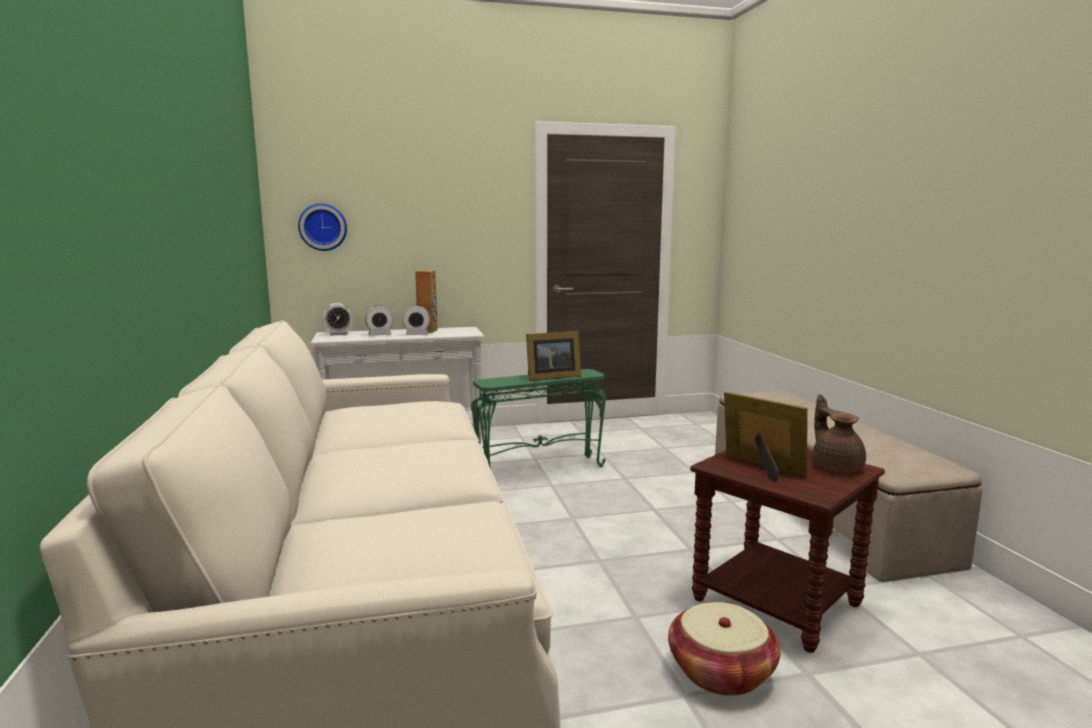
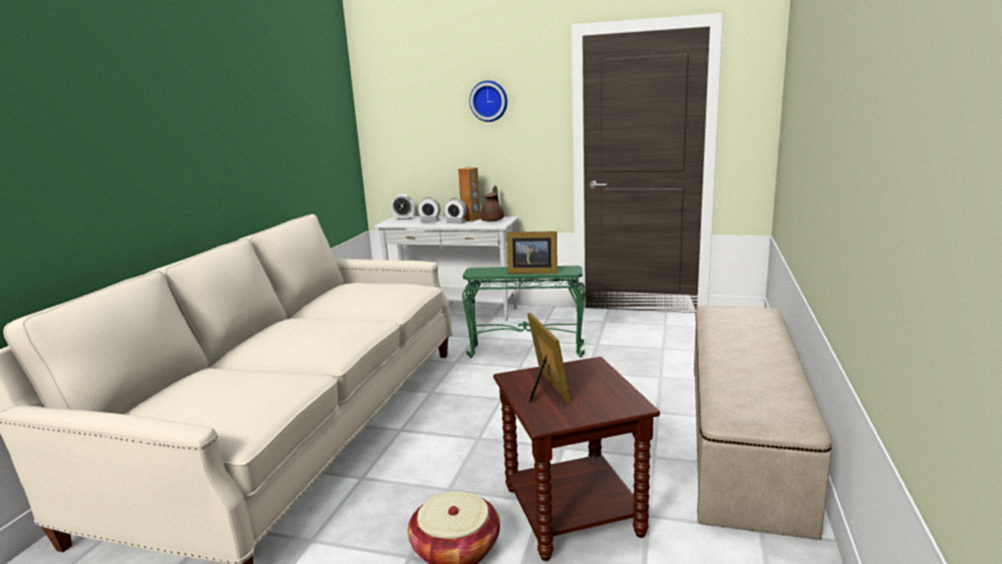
camera: 30 degrees right, 5 degrees up
wall clock [298,203,347,251] -> wall clock moved to [469,81,507,122]
brown teapot [813,394,866,472] -> brown teapot moved to [480,186,504,222]

